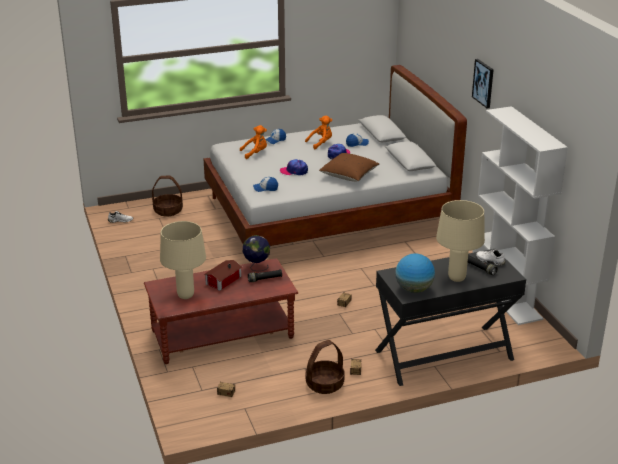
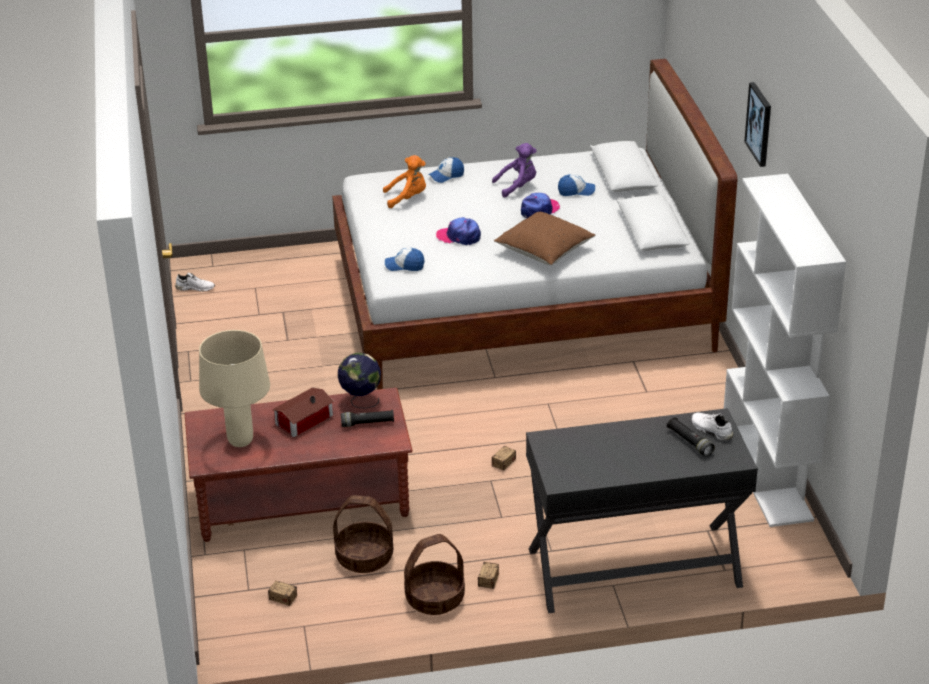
camera: 10 degrees right, 5 degrees up
basket [152,176,183,217] -> basket moved to [333,495,393,573]
orange plush toy [305,116,332,149] -> purple plush toy [492,143,537,197]
globe [395,253,435,293] -> none
beige table lamp [436,200,485,282] -> none

